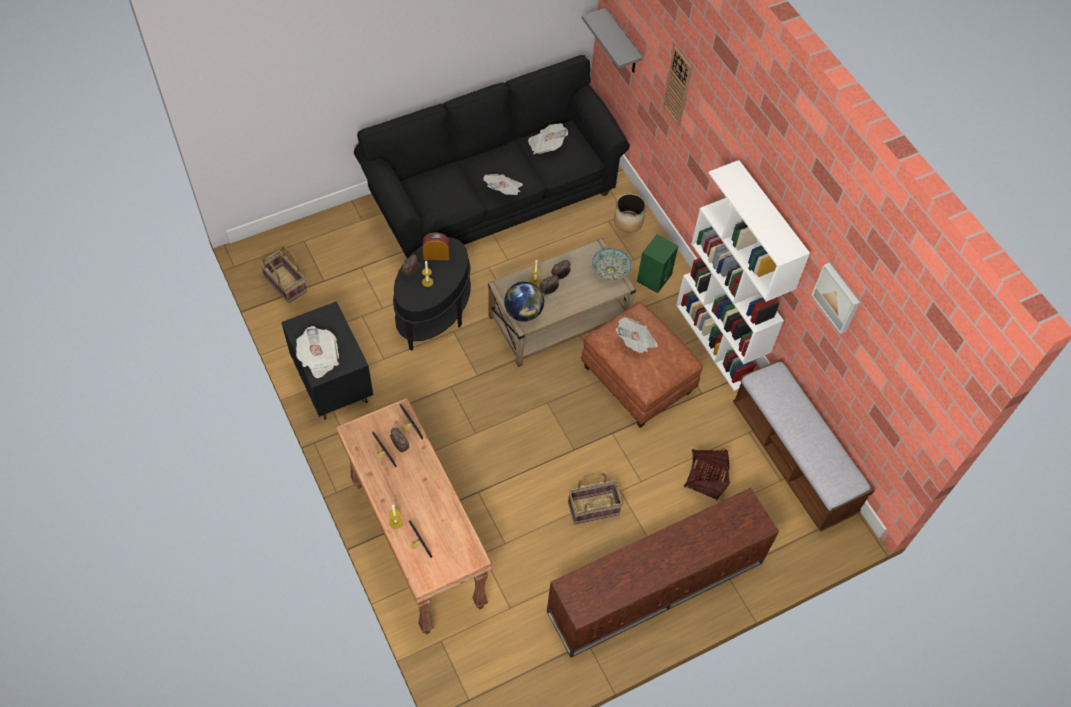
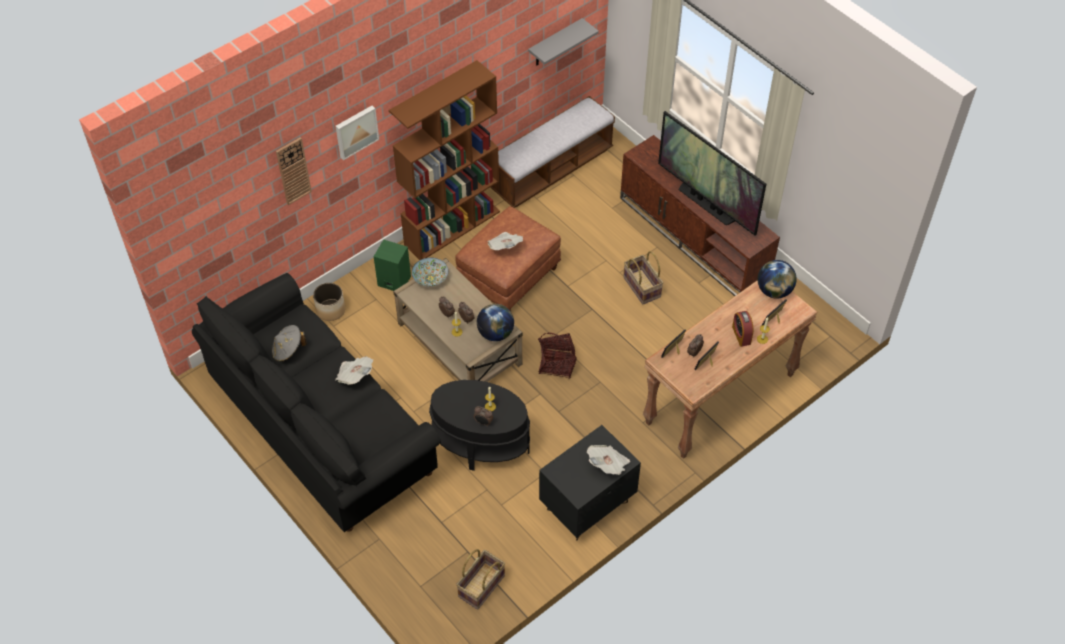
camera: 100 degrees left, 5 degrees down
alarm clock [423,233,450,260] -> alarm clock moved to [732,311,753,347]
newspaper [528,123,568,154] -> grey hat [272,325,307,362]
grey shelf [582,8,643,73] -> grey shelf moved to [528,18,599,65]
white bookcase [676,160,810,391] -> brown bookcase [389,60,500,260]
basket [684,448,730,500] -> basket moved to [538,333,577,379]
picture [811,263,860,334] -> picture moved to [335,106,379,160]
none -> television [658,111,766,236]
none -> globe [758,260,797,298]

